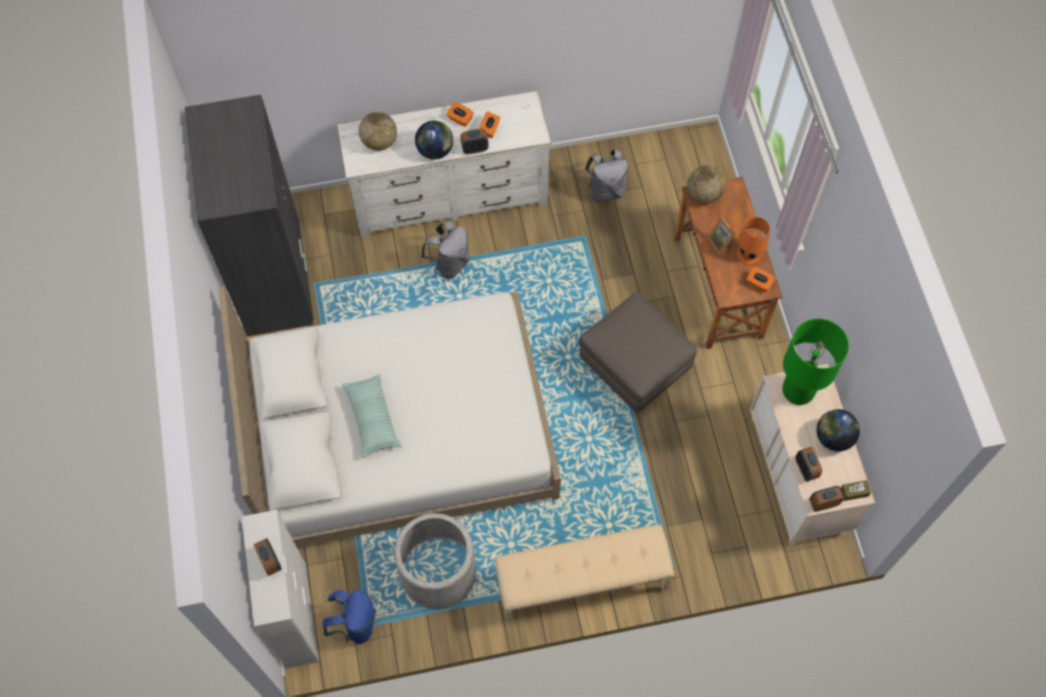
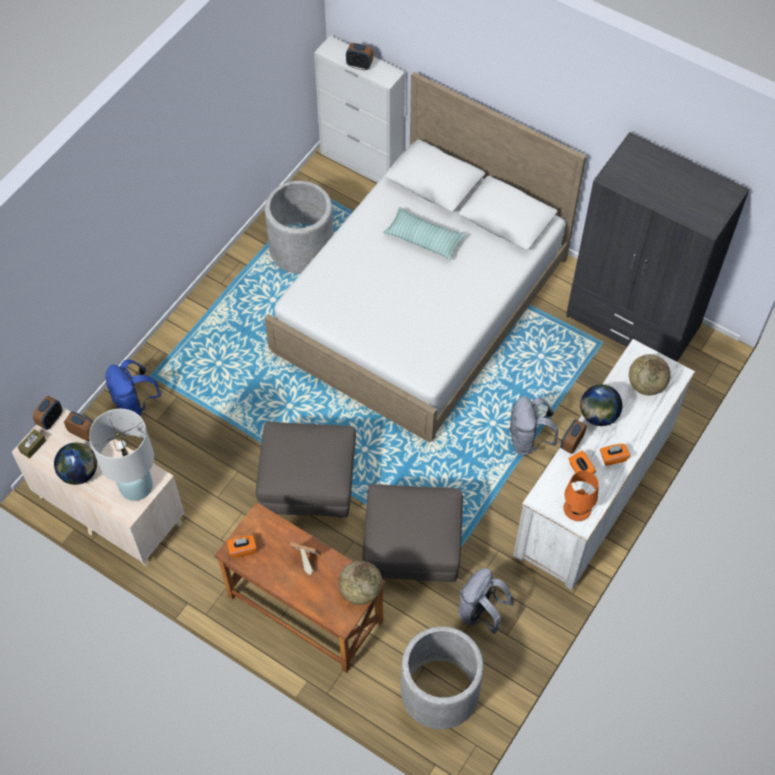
camera: 135 degrees right, 5 degrees down
blue backpack [323,589,376,644] -> blue backpack moved to [105,360,161,417]
beige bench [494,525,674,623] -> none
orange table lamp [737,217,770,265] -> orange table lamp moved to [564,471,599,521]
green table lamp [782,318,849,405] -> white table lamp [89,409,154,501]
none -> grey ottoman [363,484,463,582]
none -> grey planter [401,626,484,729]

